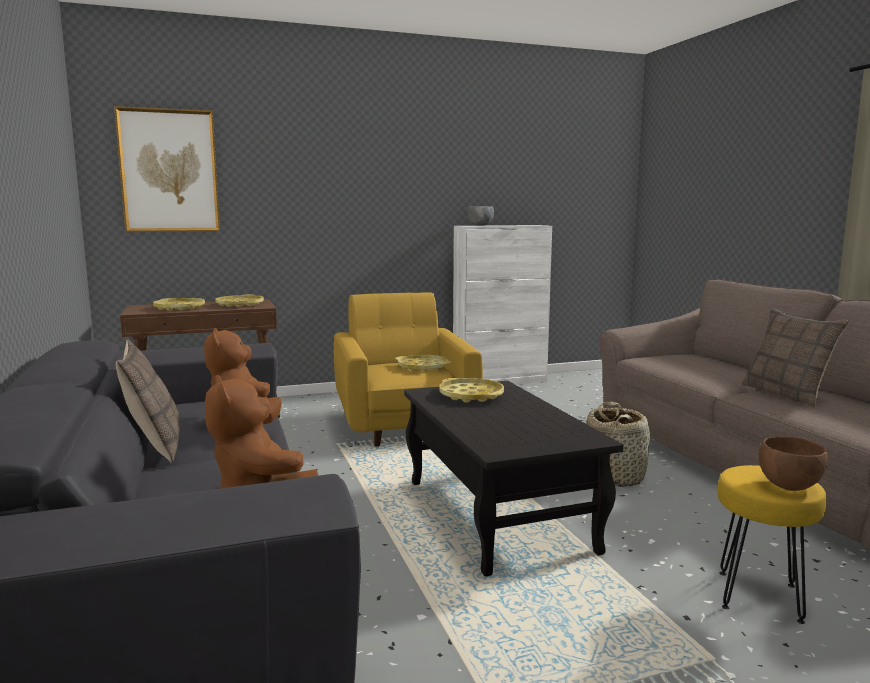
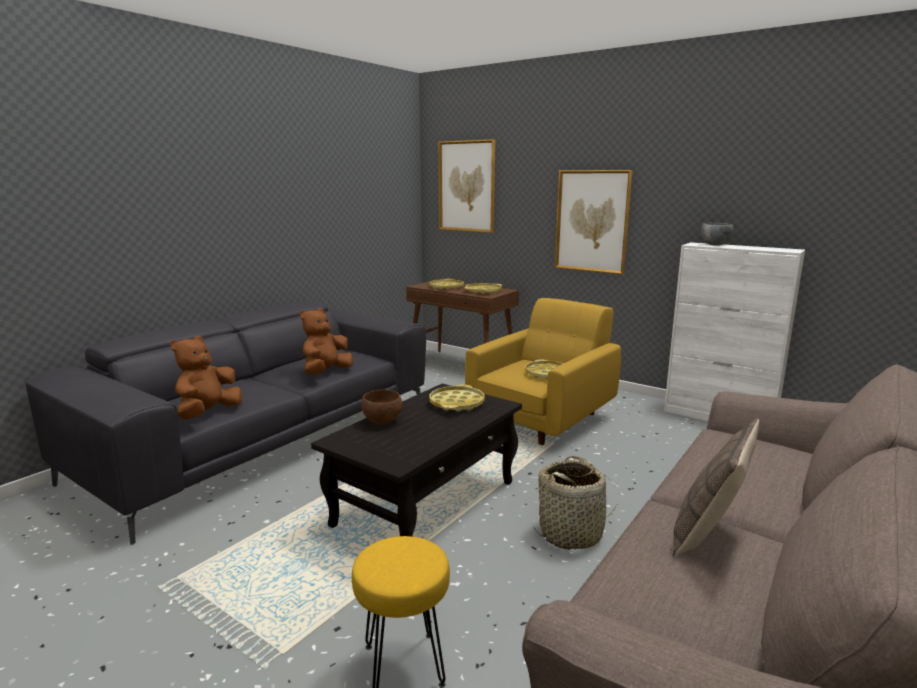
camera: 55 degrees right, 5 degrees up
pillow [116,339,180,463] -> none
brown bowl [758,437,828,491] -> brown bowl moved to [361,389,402,424]
none -> picture [555,170,633,275]

